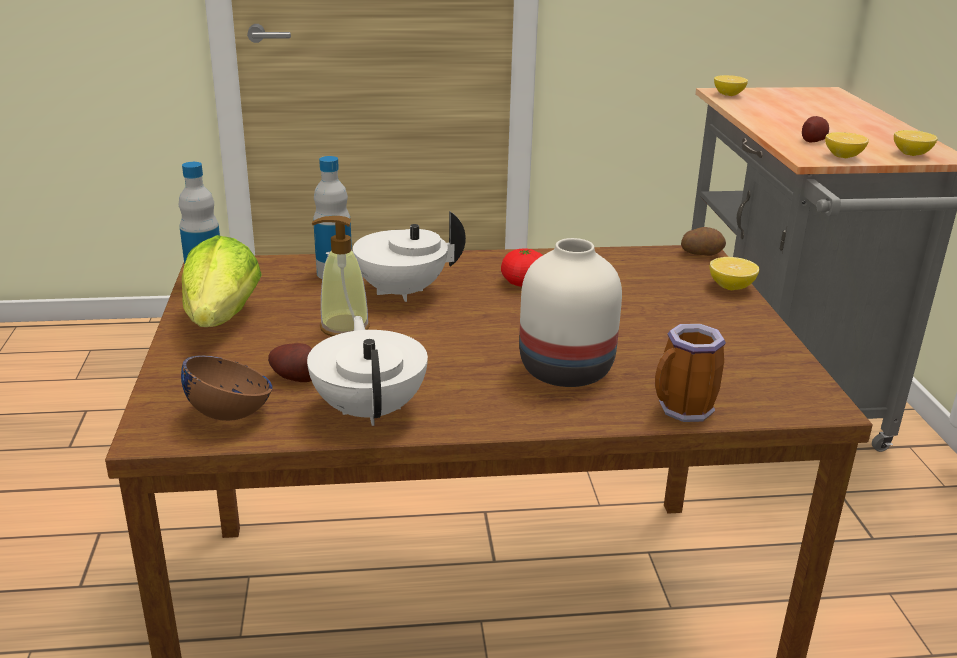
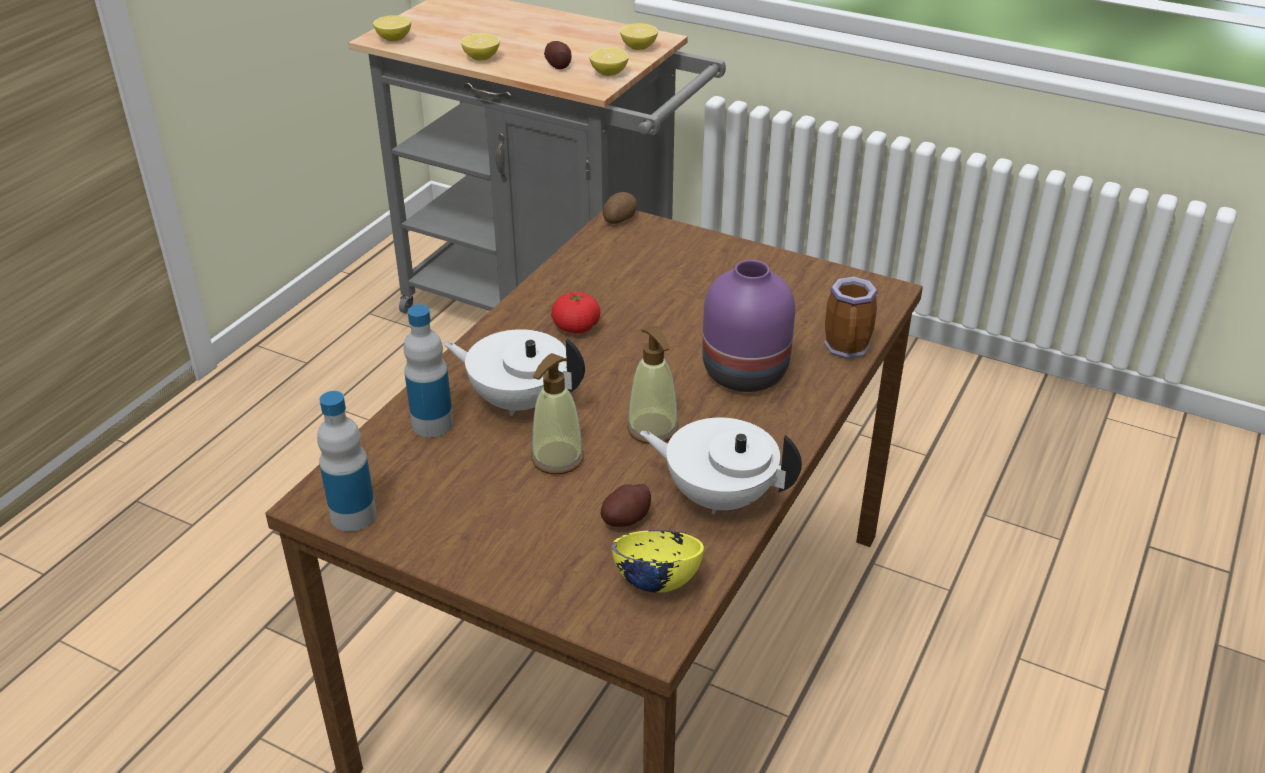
camera: 55 degrees left, 10 degrees up
brown bowl [181,355,273,421] -> yellow bowl [612,530,704,593]
lettuce [182,235,262,327] -> none
white teapot [326,211,466,302] -> white teapot turned 90 degrees clockwise [444,329,585,416]
white vase [519,238,622,387] -> purple vase [702,260,795,392]
lemon [710,257,759,290] -> lemon moved to [461,33,500,61]
none -> soap dispenser [627,326,679,444]

